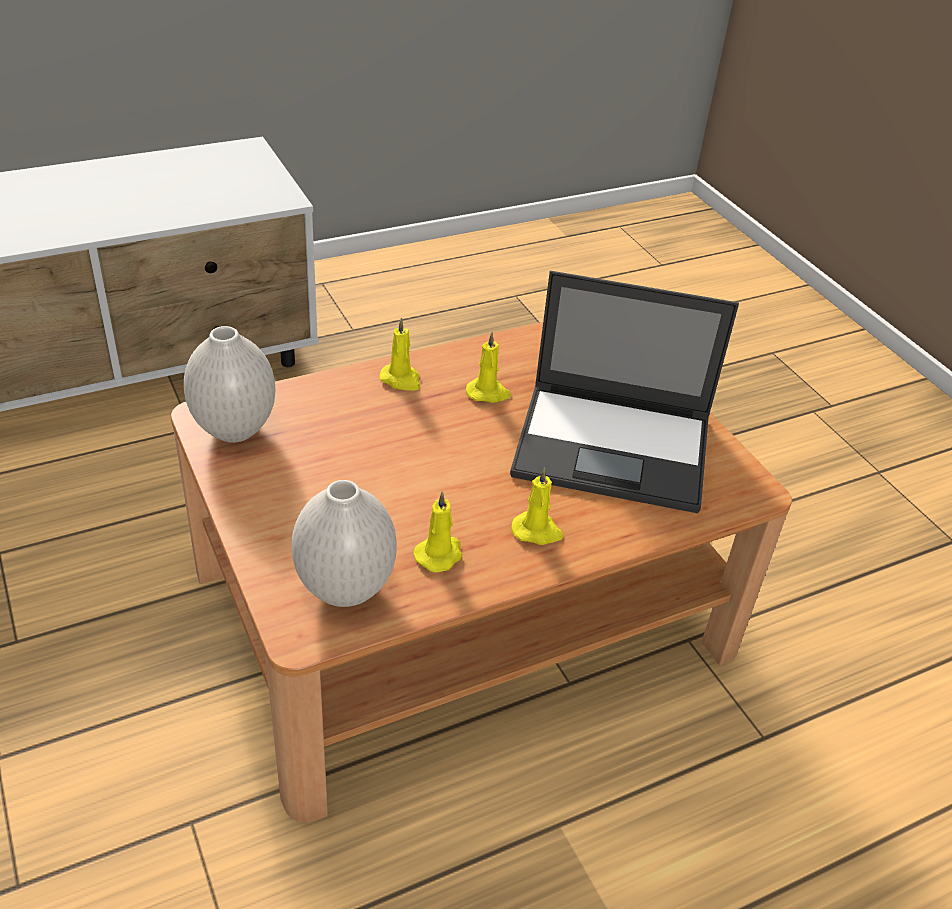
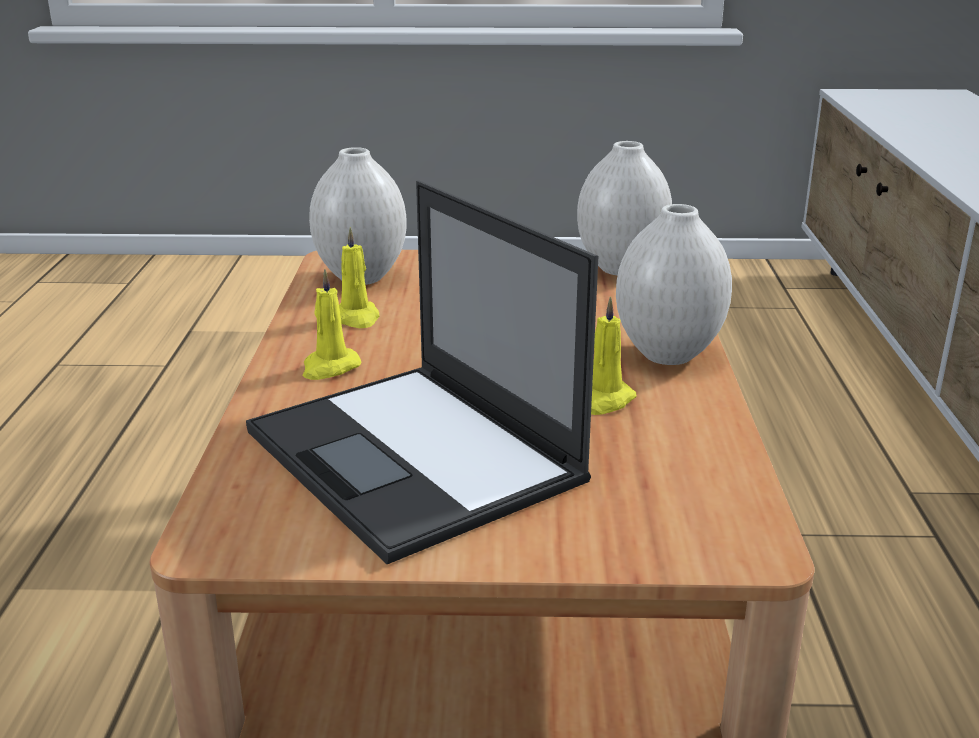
camera: 120 degrees right, 15 degrees down
yellow candle [379,318,420,391] -> white vase [616,204,732,365]
laptop [510,271,739,513] -> laptop turned 75 degrees counterclockwise [246,180,598,564]

